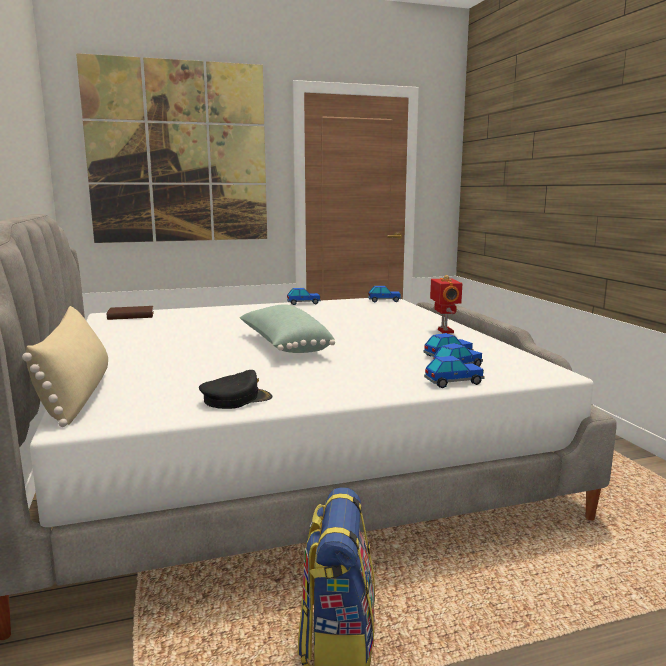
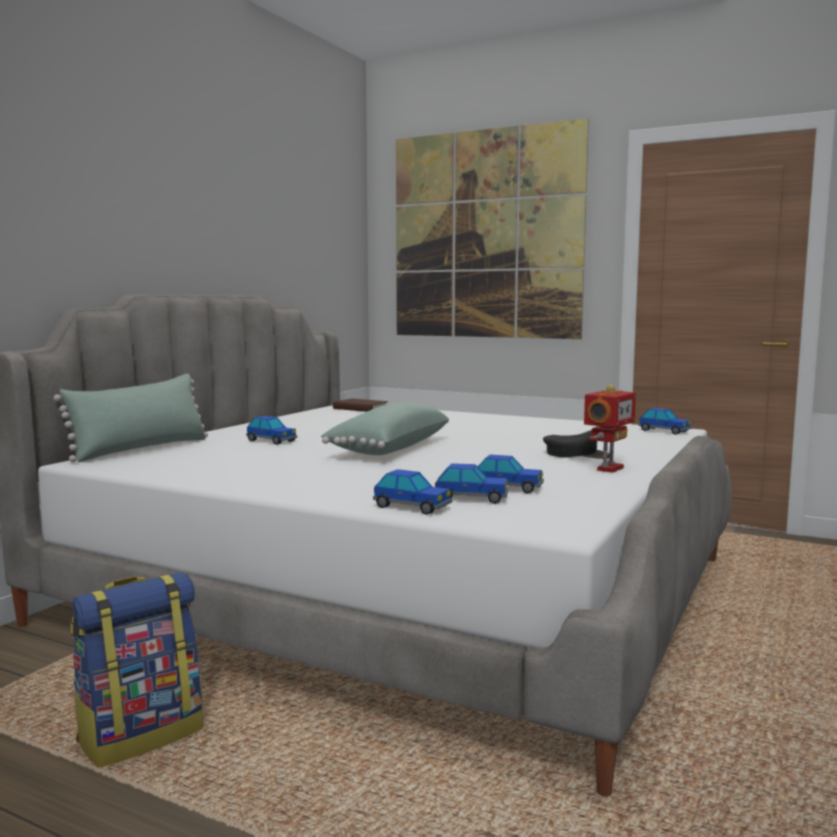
camera: 45 degrees right, 5 degrees down
beige pillow [22,306,108,427] -> green pillow [53,374,208,462]
black cap [199,370,272,409] -> black cap moved to [543,430,610,459]
toy car [287,288,321,305] -> toy car moved to [246,416,297,445]

